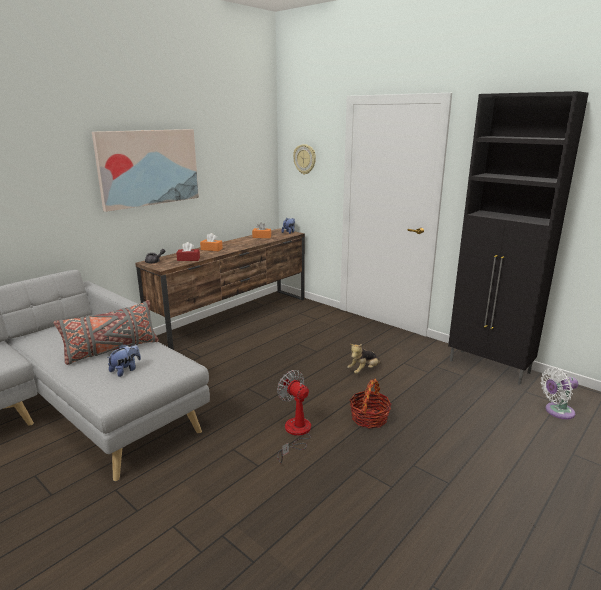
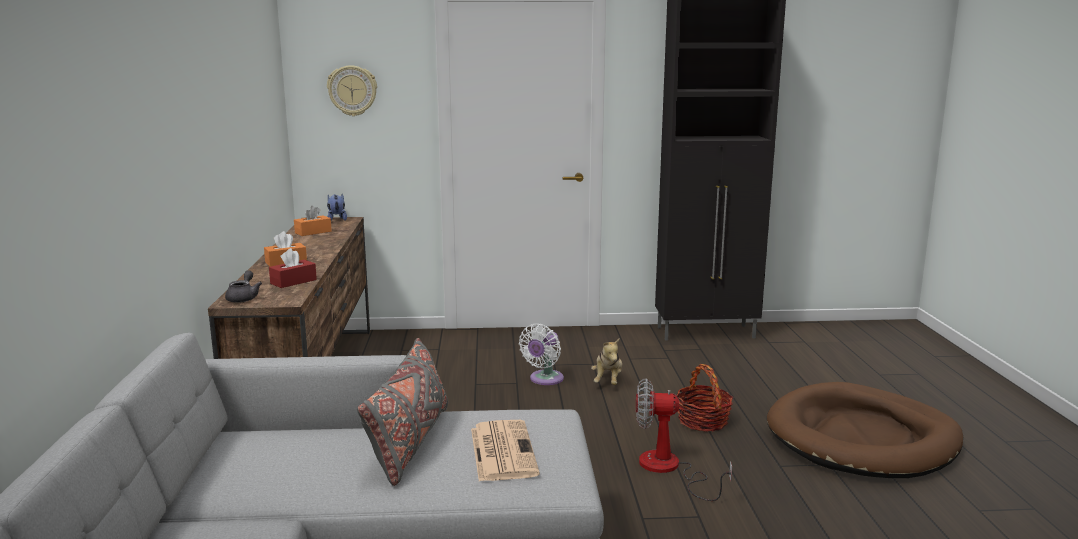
camera: 45 degrees left, 5 degrees down
picture [92,129,199,212] -> none
plush toy [107,344,141,377] -> newspaper [471,420,540,481]
white fan [540,367,578,419] -> white fan moved to [519,324,564,385]
none -> brown dog bed [767,382,963,478]

